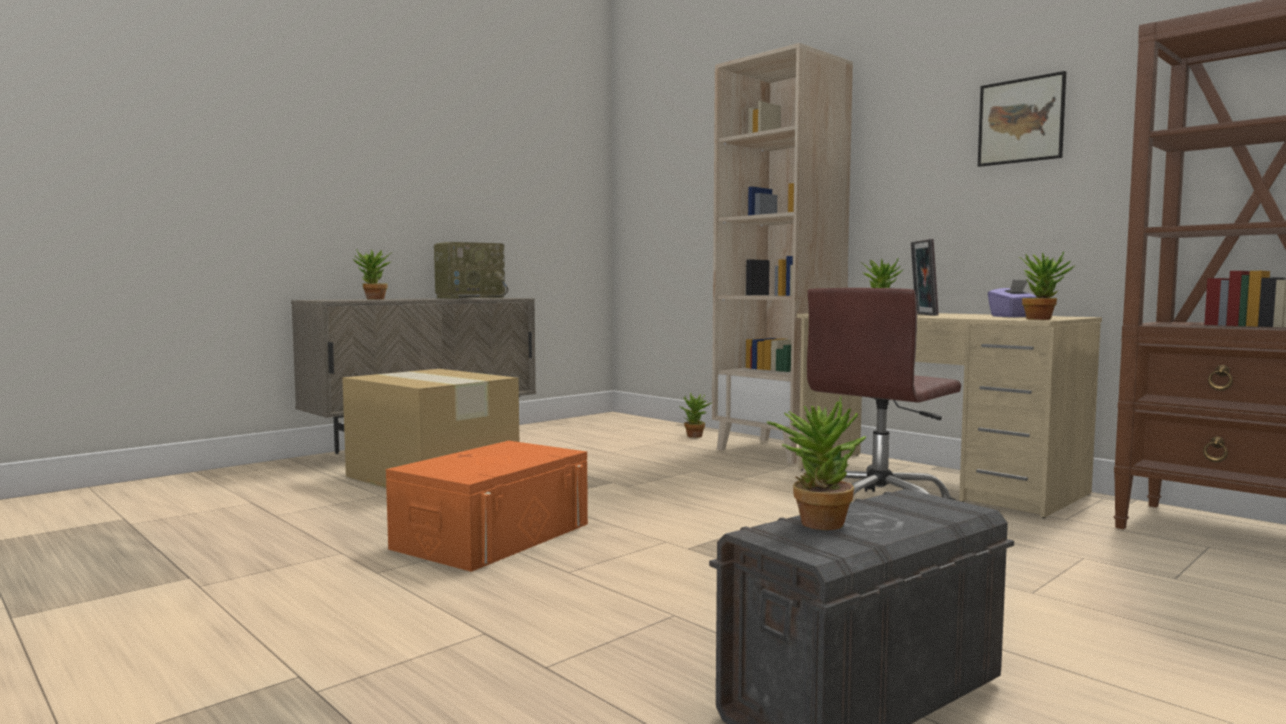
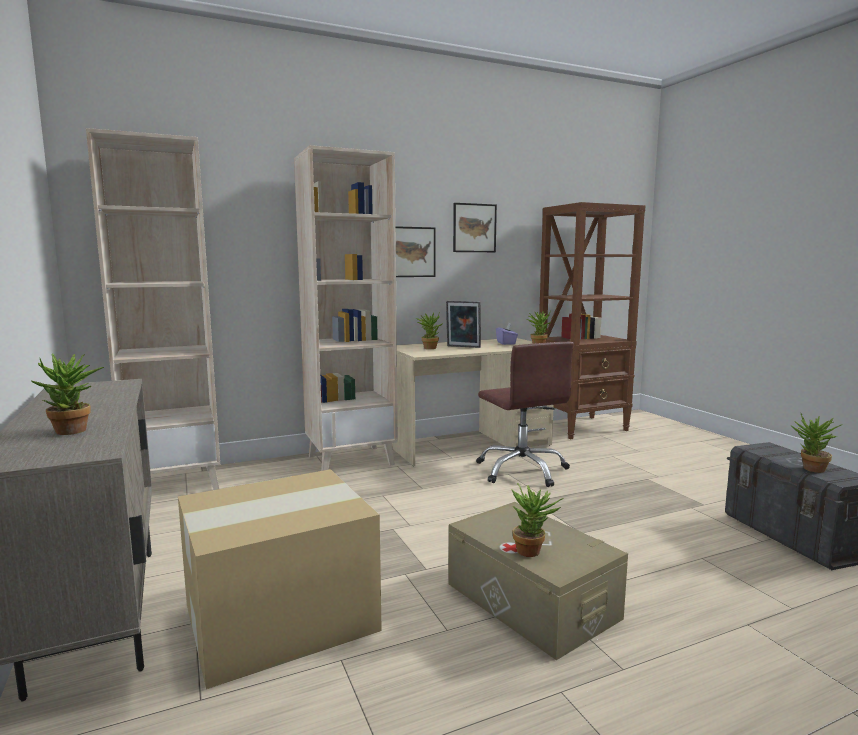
camera: 70 degrees left, 5 degrees up
orange storage box [386,441,588,572] -> beige storage box [448,502,628,660]
radio [434,242,508,299] -> none
potted plant [680,393,712,438] -> potted plant moved to [511,483,564,557]
none -> beige bookcase [86,128,220,490]
none -> picture [396,226,436,277]

